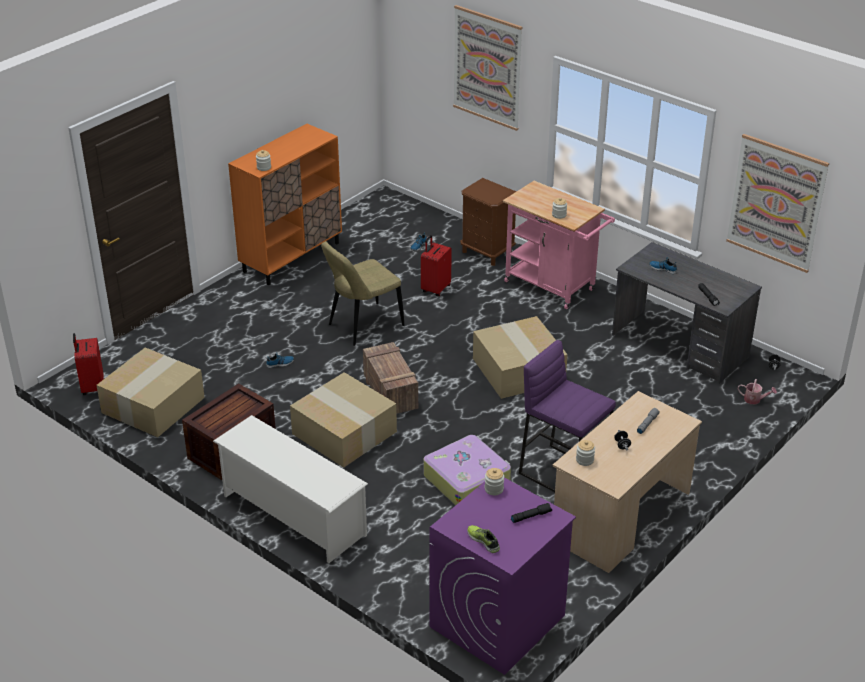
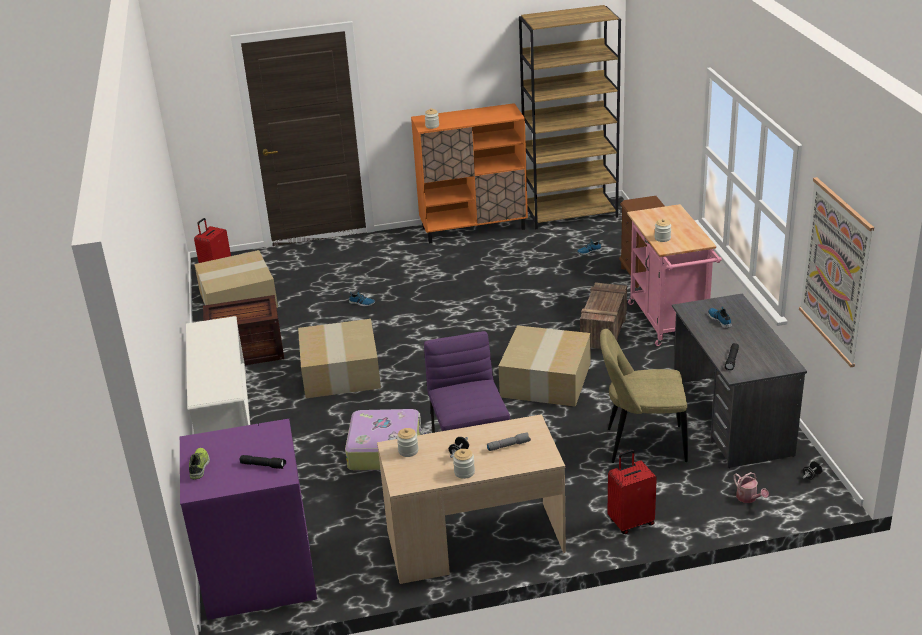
camera: 40 degrees right, 5 degrees down
beige chair [321,241,404,346] -> beige chair moved to [600,329,688,463]
crate [363,342,418,414] -> crate moved to [580,282,627,349]
red suitcase [421,235,452,297] -> red suitcase moved to [608,450,657,534]
picture [453,5,523,131] -> none
jar [484,468,504,495] -> jar moved to [453,449,475,479]
none -> brown bookcase [519,5,621,229]

